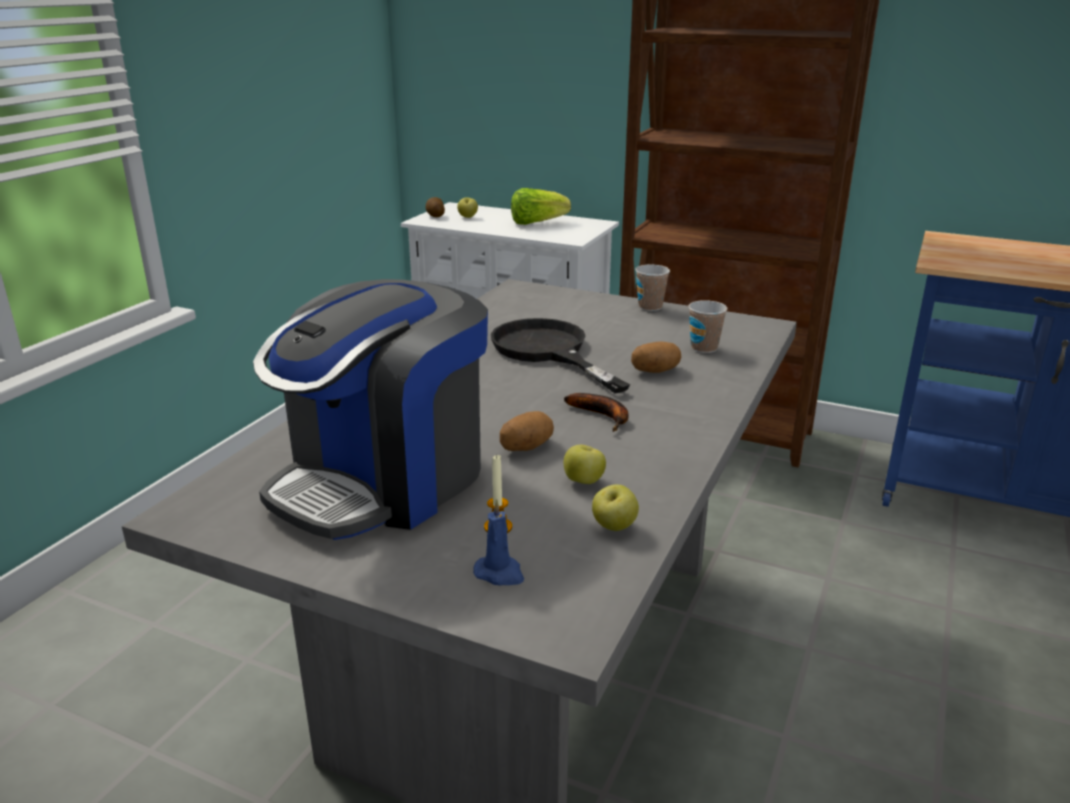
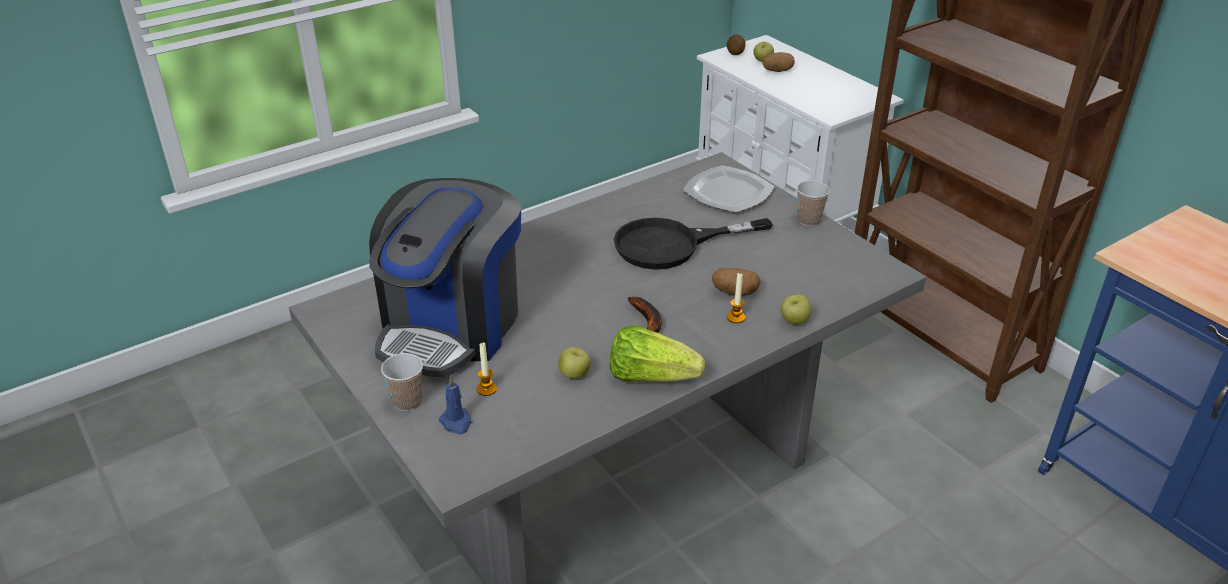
camera: 30 degrees right, 10 degrees up
coffee machine [253,279,488,540] -> coffee machine turned 45 degrees counterclockwise [369,178,521,377]
black frying pan [491,318,630,393] -> black frying pan turned 105 degrees counterclockwise [614,218,773,270]
potato [500,411,554,451] -> potato moved to [763,52,795,72]
lettuce [511,188,571,225] -> lettuce moved to [610,325,705,382]
apple [592,484,639,531] -> apple moved to [781,295,811,325]
cup [688,300,728,353] -> cup moved to [381,353,423,411]
none -> plate [683,165,774,213]
none -> candle [727,273,745,323]

